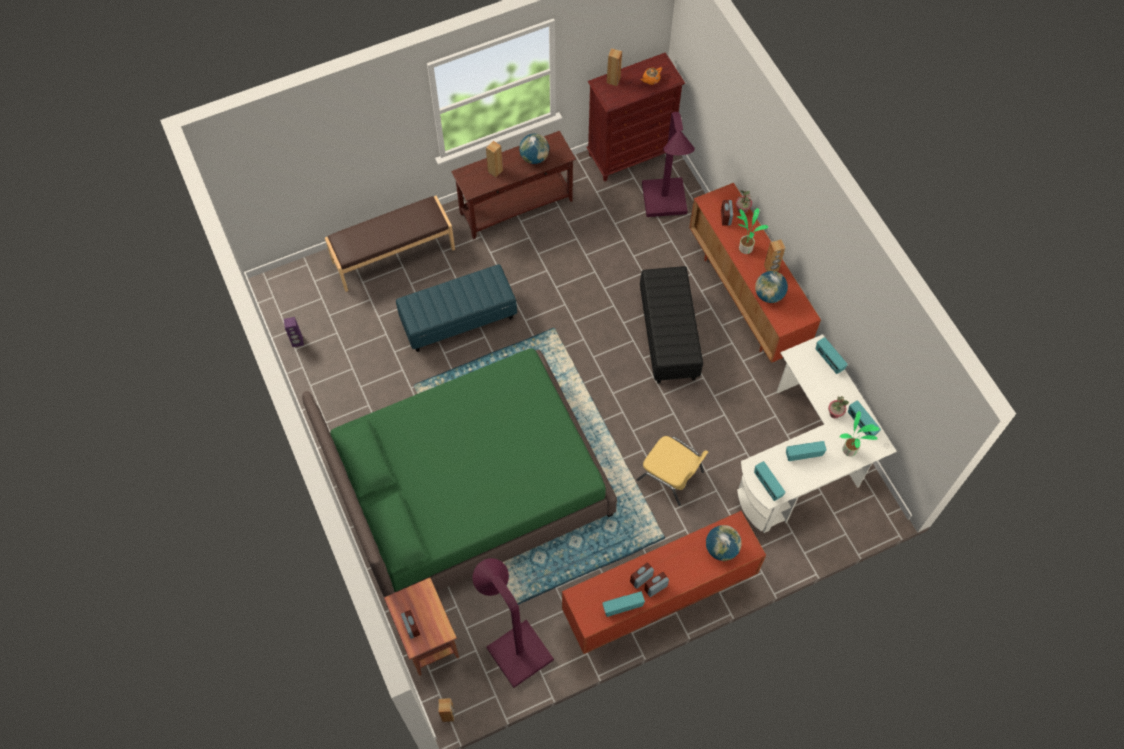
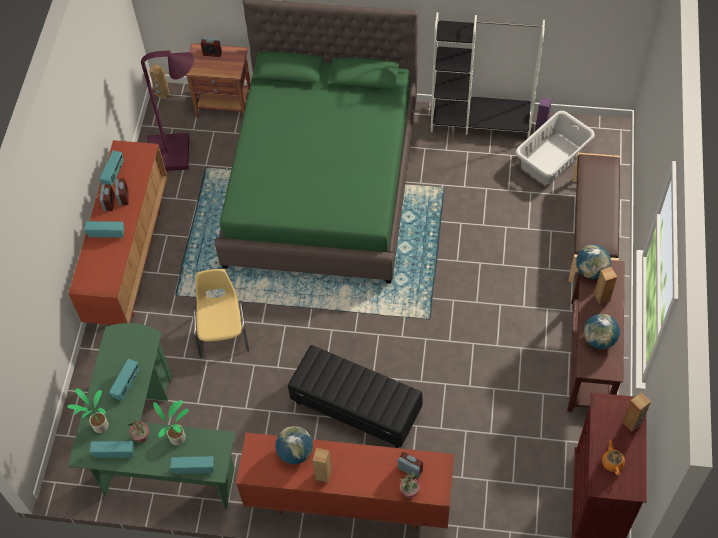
camera: 125 degrees right, 5 degrees down
blue ottoman [396,264,517,352] -> none
yellow chair [636,436,708,506] -> yellow chair turned 105 degrees clockwise [193,269,249,358]
purple floor lamp [642,112,695,217] -> none
globe [706,525,742,561] -> globe moved to [576,245,611,279]
potted plant [737,208,769,254] -> potted plant moved to [153,400,189,445]
white desk [737,334,897,533] -> green desk [68,323,235,510]
radio [754,461,786,501] -> radio moved to [84,221,124,238]
none -> black clothes rack [431,12,545,139]
none -> grey laundry basket [515,111,595,185]

